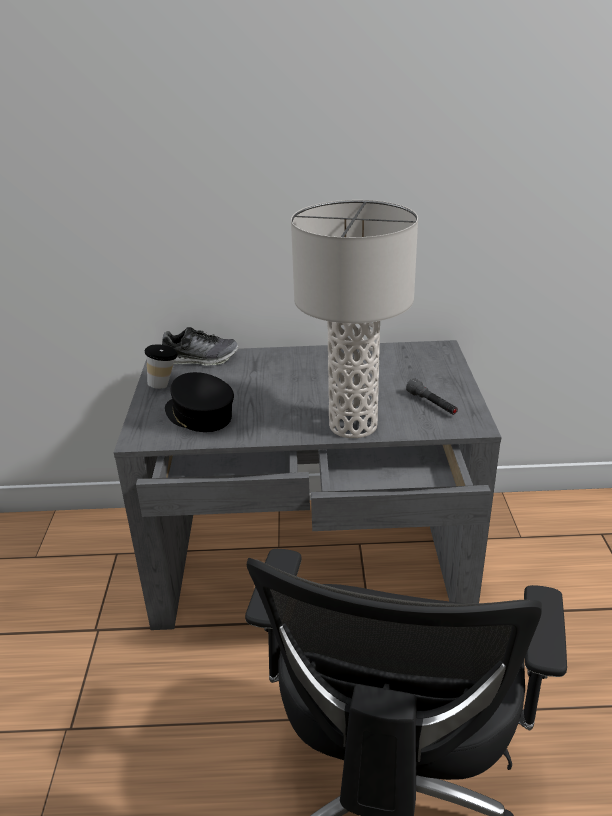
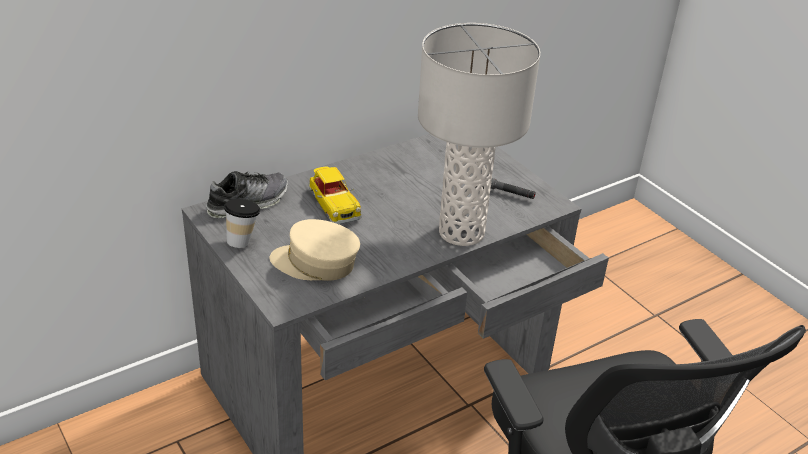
camera: 35 degrees left, 5 degrees up
black cap [165,372,234,432] -> beige cap [270,219,360,281]
none -> toy car [309,166,361,224]

